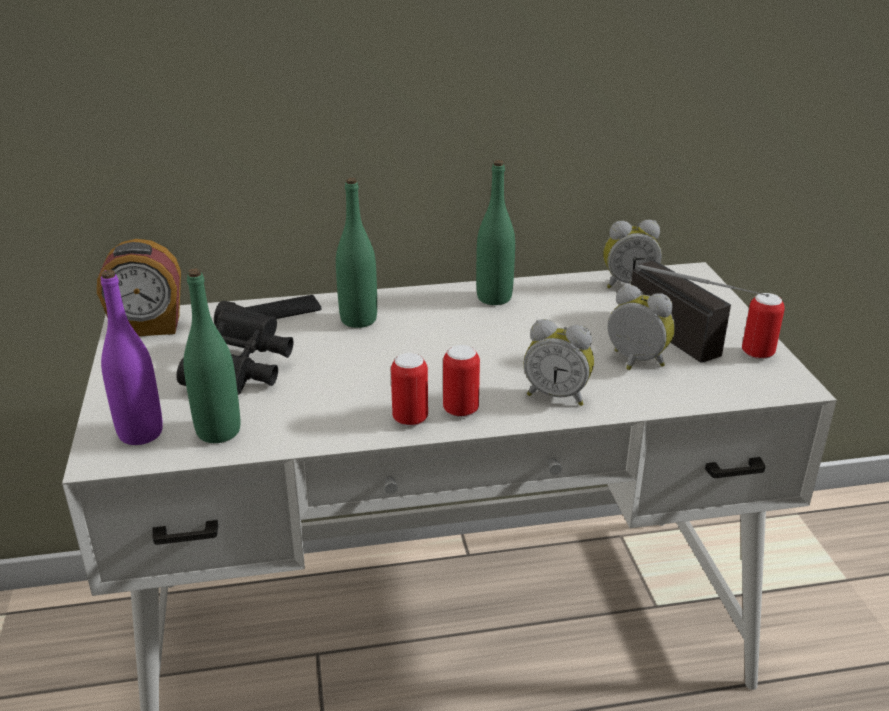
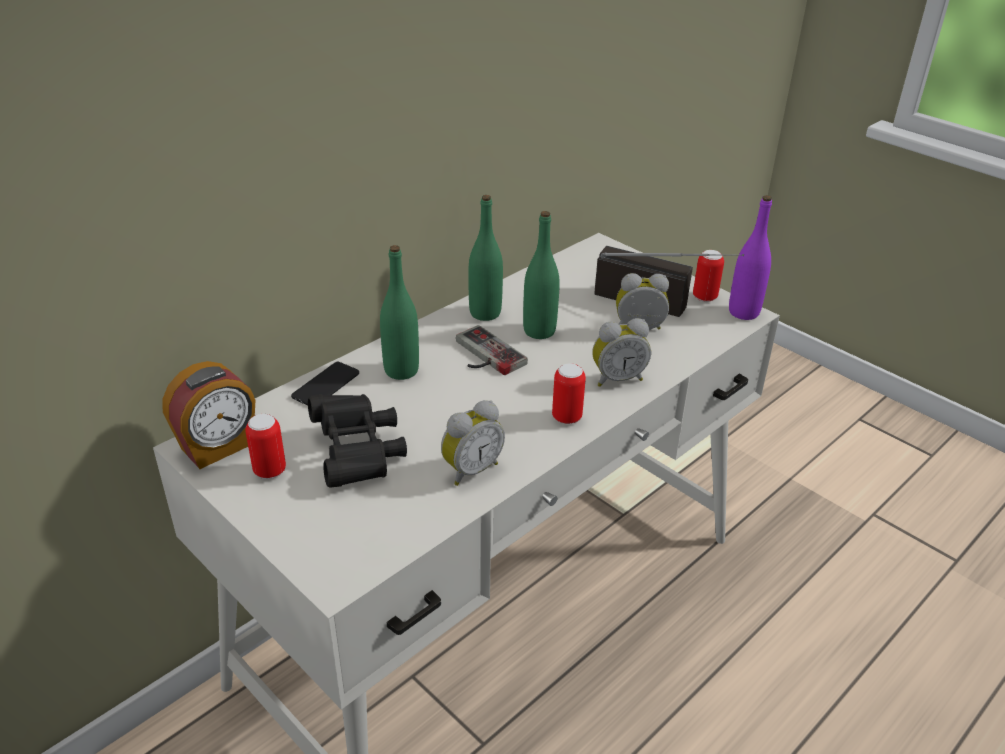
camera: 35 degrees left, 5 degrees up
purple bottle [101,270,163,445] -> purple bottle moved to [729,195,772,320]
green bottle [184,268,240,443] -> green bottle moved to [523,211,560,339]
can [391,353,428,426] -> can moved to [245,414,286,479]
alarm clock [603,220,662,289] -> alarm clock moved to [441,400,505,486]
none -> game controller [456,325,528,375]

